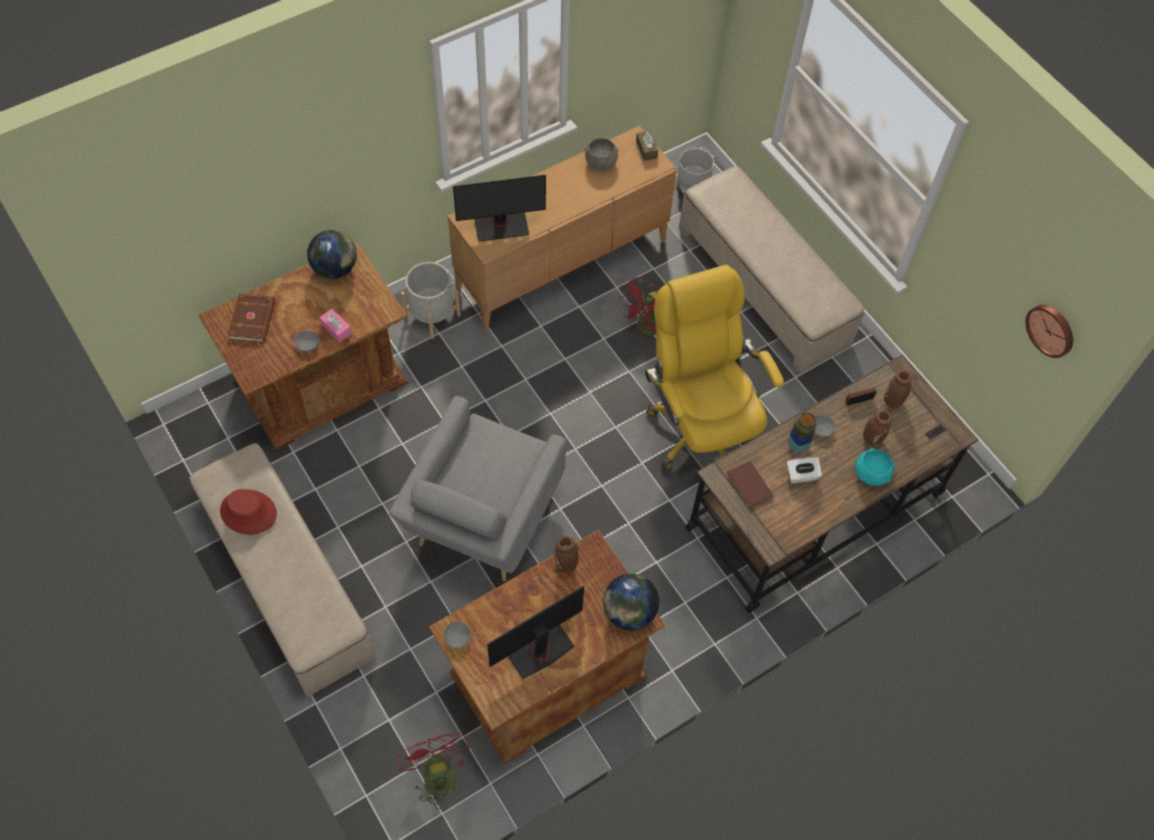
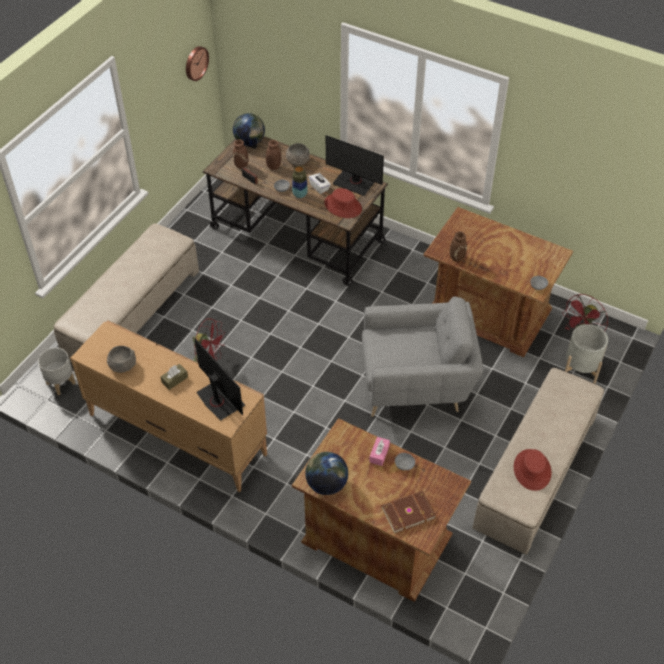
camera: 115 degrees left, 10 degrees down
grey planter [401,262,461,339] -> grey planter moved to [565,324,608,384]
monitor [487,585,584,679] -> monitor moved to [326,135,384,196]
globe [603,574,659,631] -> globe moved to [233,113,265,146]
brown tissue box [636,131,658,161] -> brown tissue box moved to [161,364,188,390]
yellow office chair [645,265,784,470] -> none
brown book [727,461,774,508] -> red hat [324,188,362,218]
turquoise bowl [855,448,895,486] -> grey bowl [286,143,310,166]

